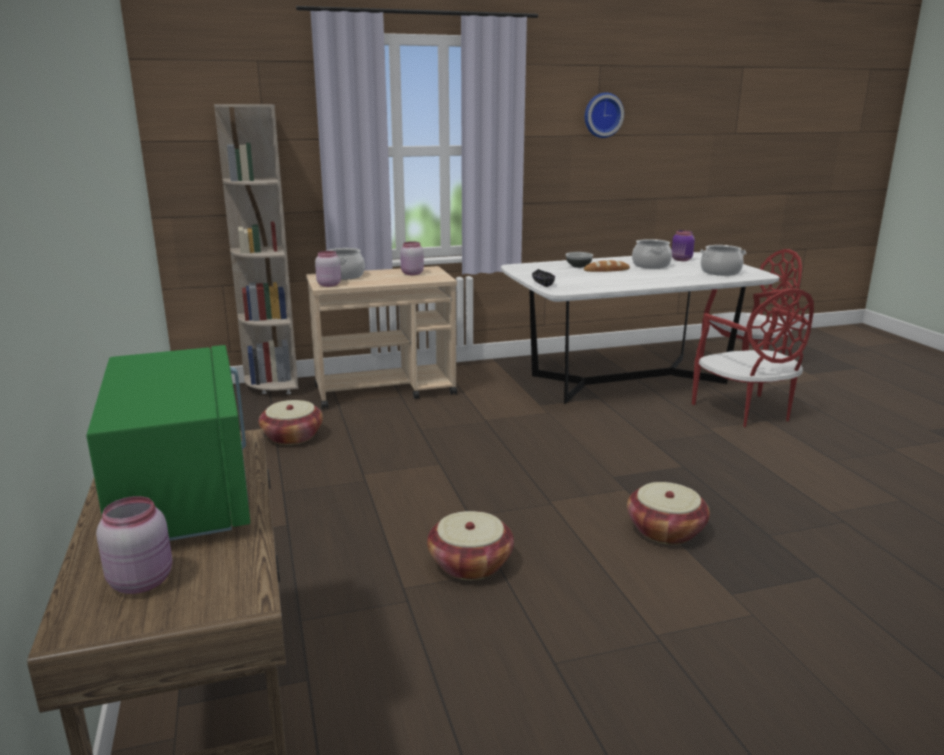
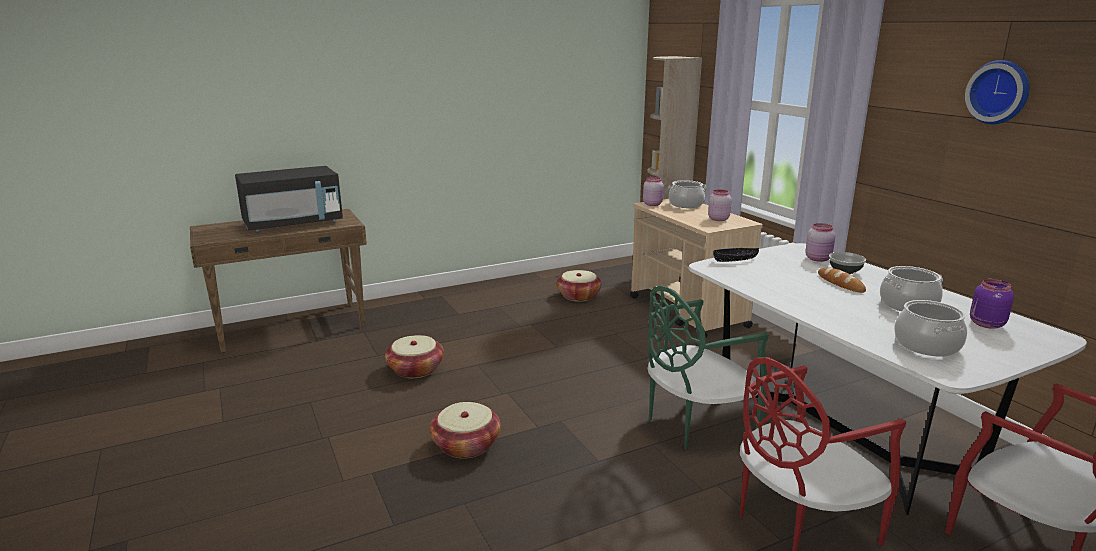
camera: 80 degrees right, 0 degrees up
green microwave [86,345,251,541] -> black microwave [235,166,343,232]
pink jar [96,496,172,594] -> pink jar moved to [805,223,835,262]
none -> green chair [647,285,769,449]

